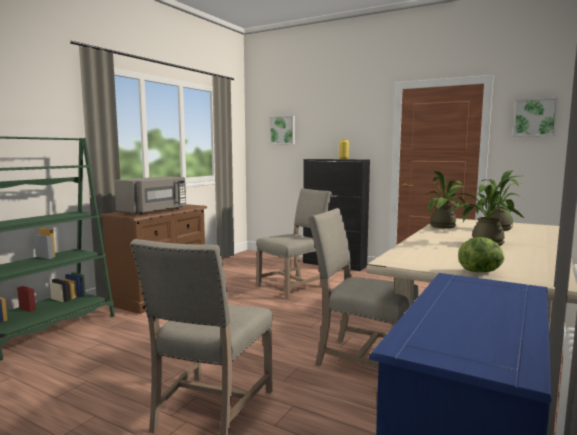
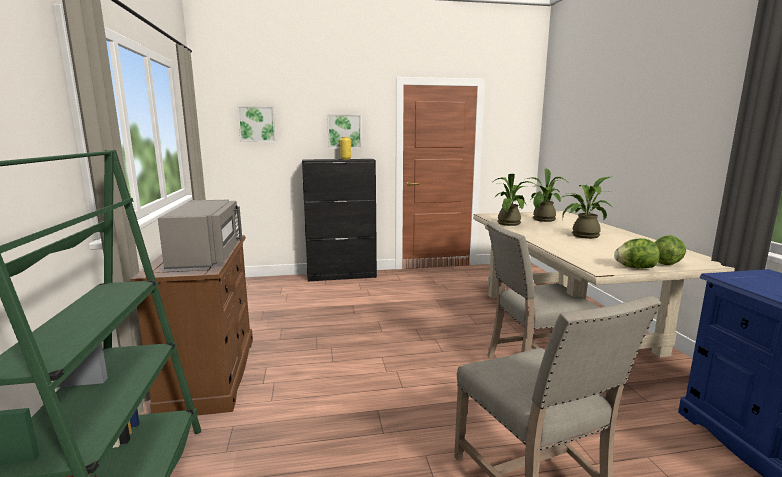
camera: 40 degrees left, 5 degrees up
beige chair [256,188,332,299] -> none
picture [513,98,558,136] -> picture moved to [327,114,362,149]
none -> lettuce [614,238,659,269]

